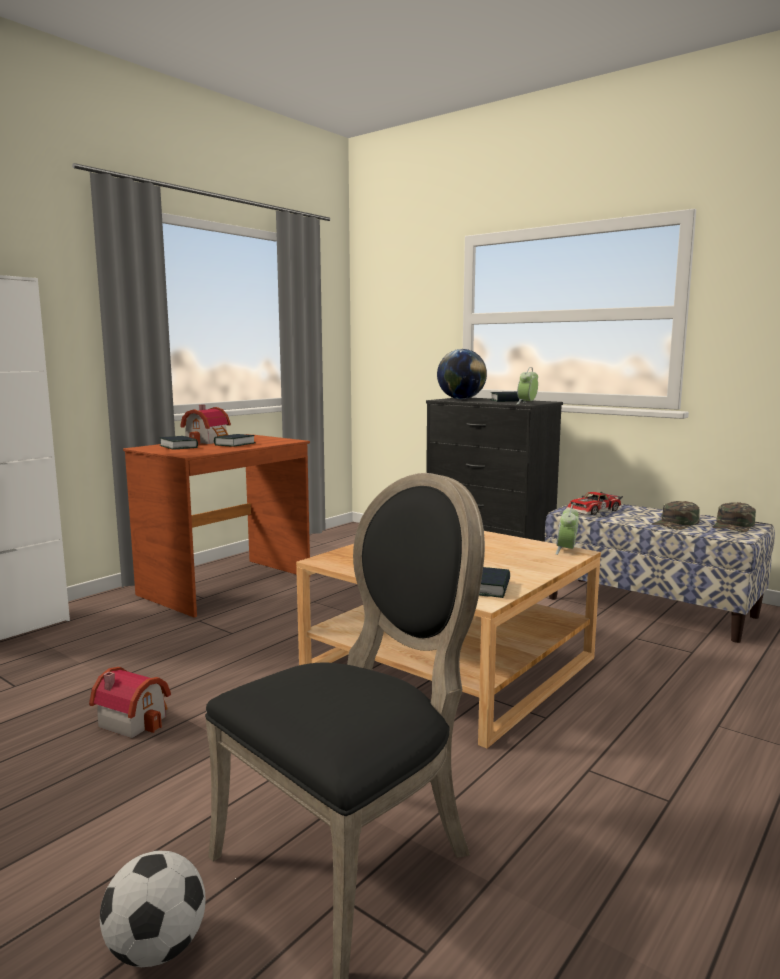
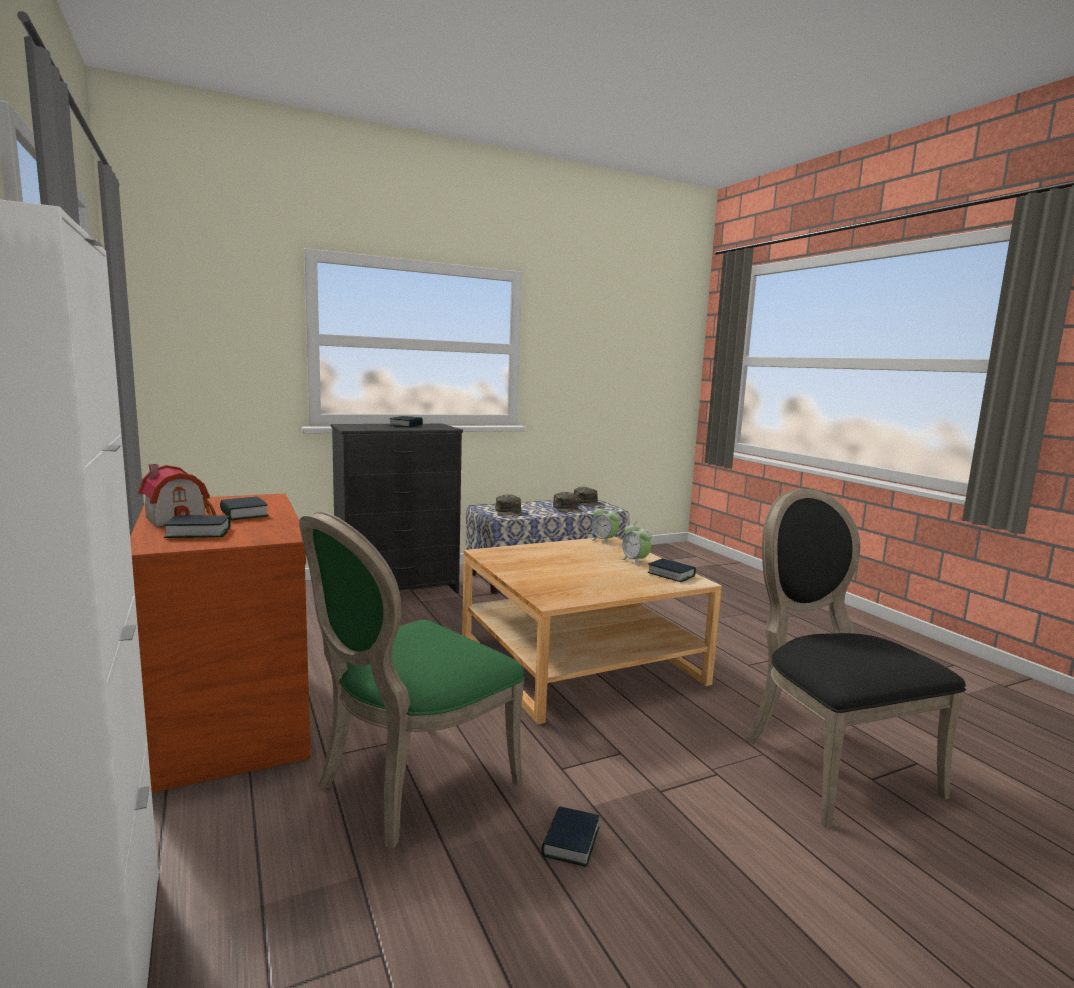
camera: 65 degrees left, 0 degrees up
toy house [89,667,171,738] -> book [542,806,600,867]
football [100,851,206,967] -> none
globe [437,349,487,399] -> none
alarm clock [517,367,538,404] -> alarm clock moved to [621,521,652,566]
toy car [566,492,623,515] -> green cap [495,494,522,516]
none -> green chair [299,511,525,849]

